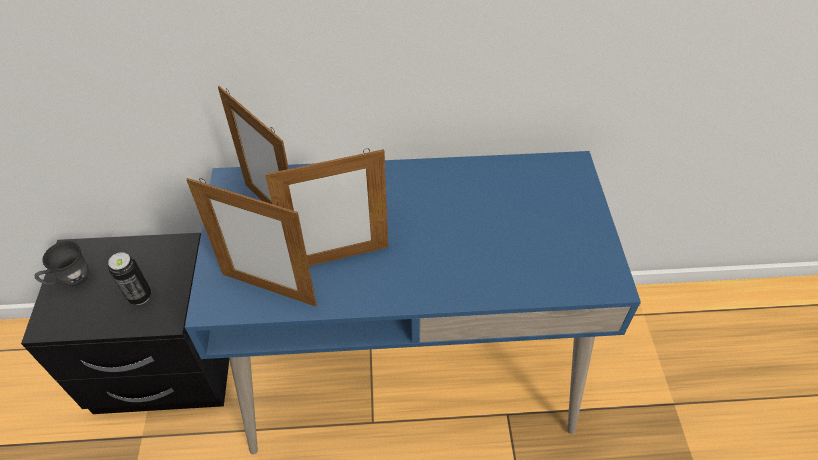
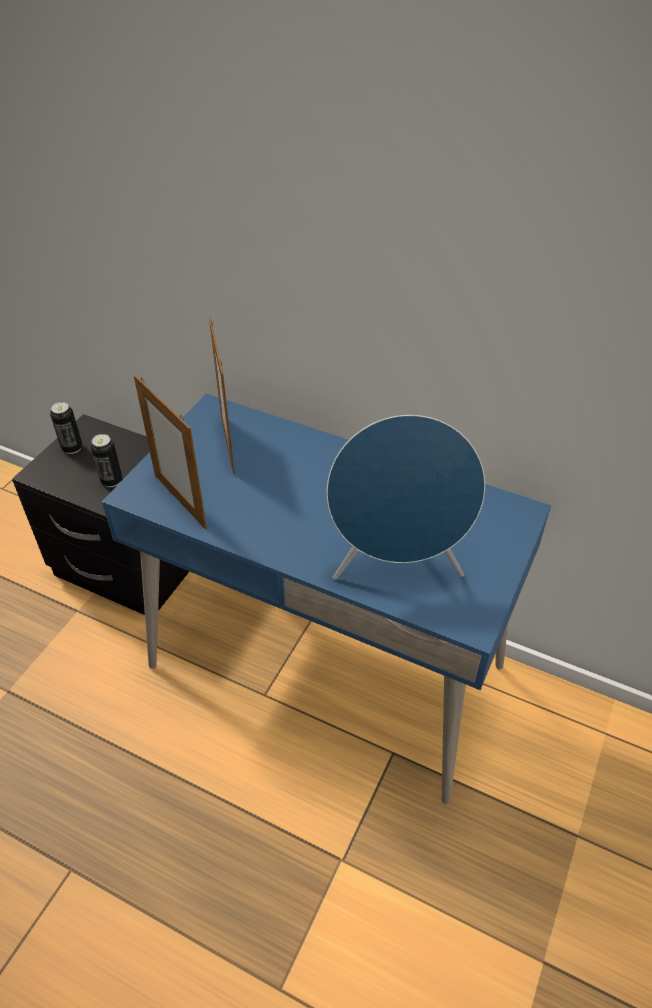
camera: 30 degrees right, 5 degrees down
grey mug [34,241,89,286] -> can [50,402,82,454]
picture frame [265,148,388,266] -> none
none -> blue speaker [326,415,485,580]

